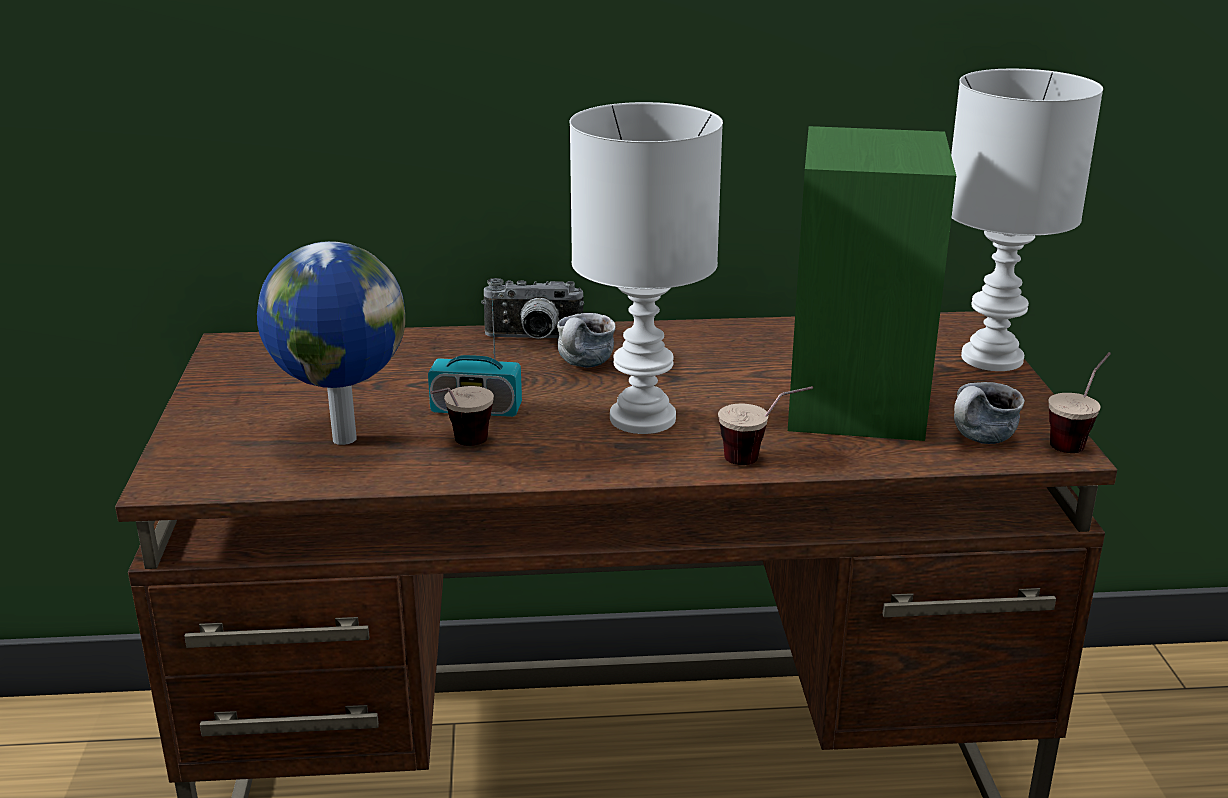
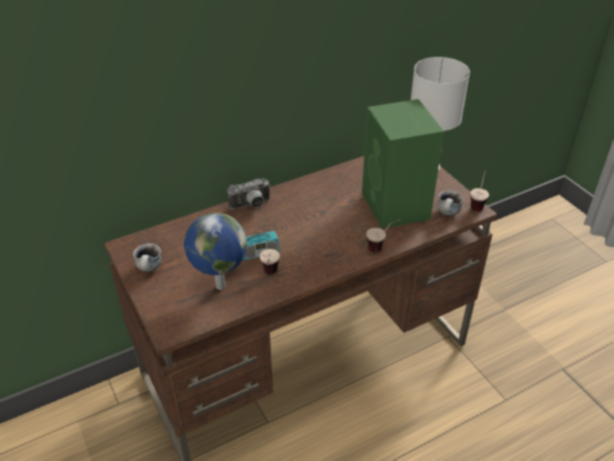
camera: 25 degrees left, 15 degrees up
mug [557,313,616,368] -> mug moved to [133,243,162,272]
white table lamp [569,102,723,434] -> none

